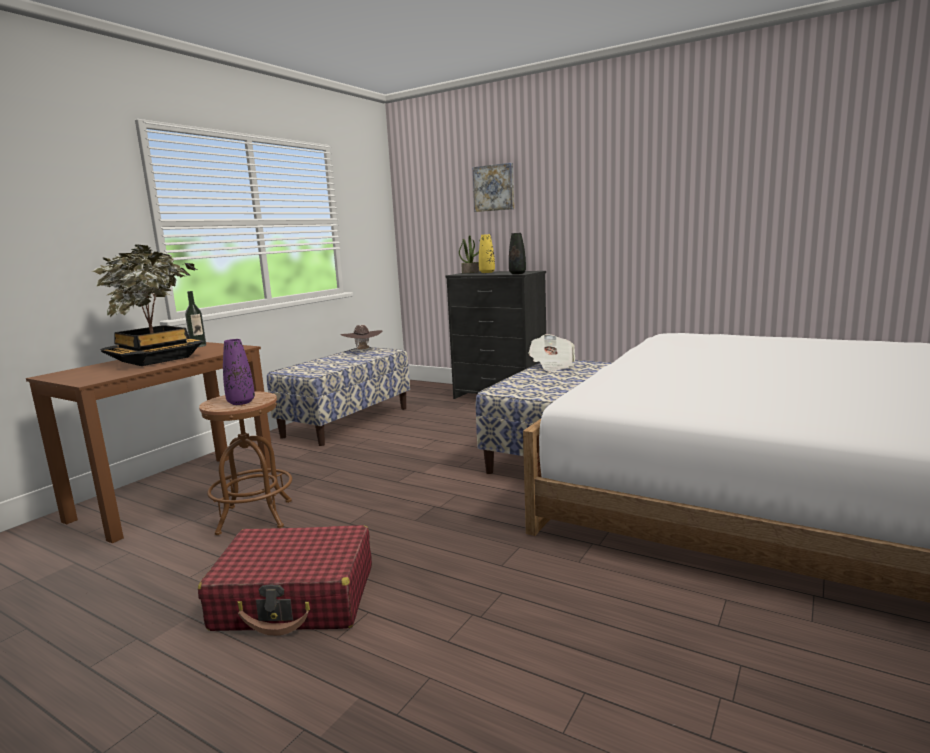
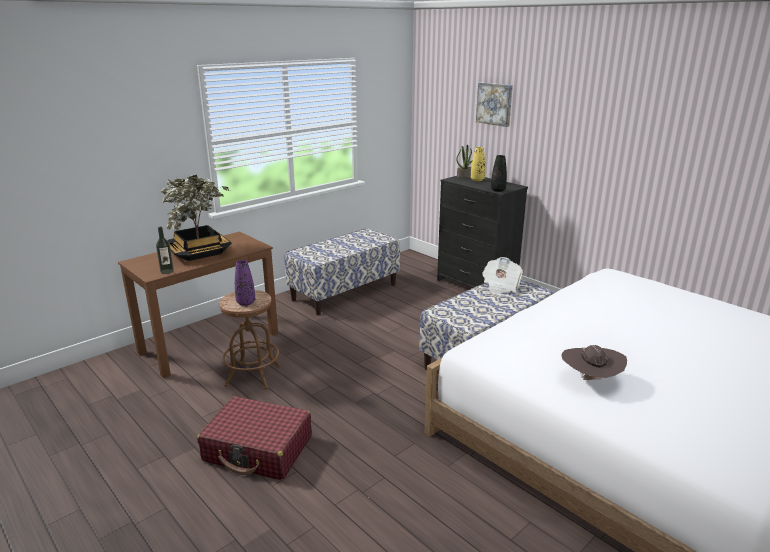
camera: 15 degrees right, 10 degrees up
bottle [185,291,206,347] -> bottle moved to [156,227,174,274]
brown hat [340,325,383,349] -> brown hat moved to [561,345,627,380]

